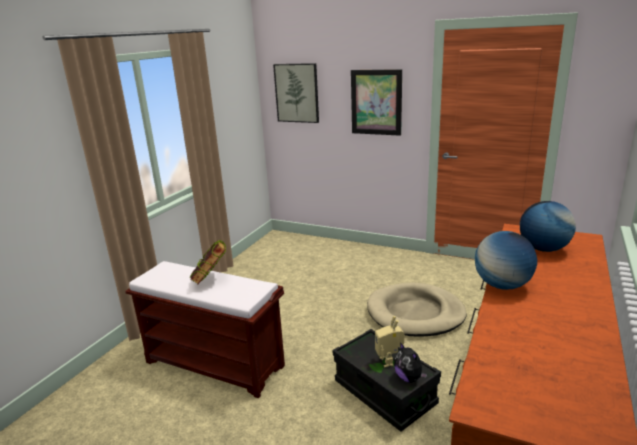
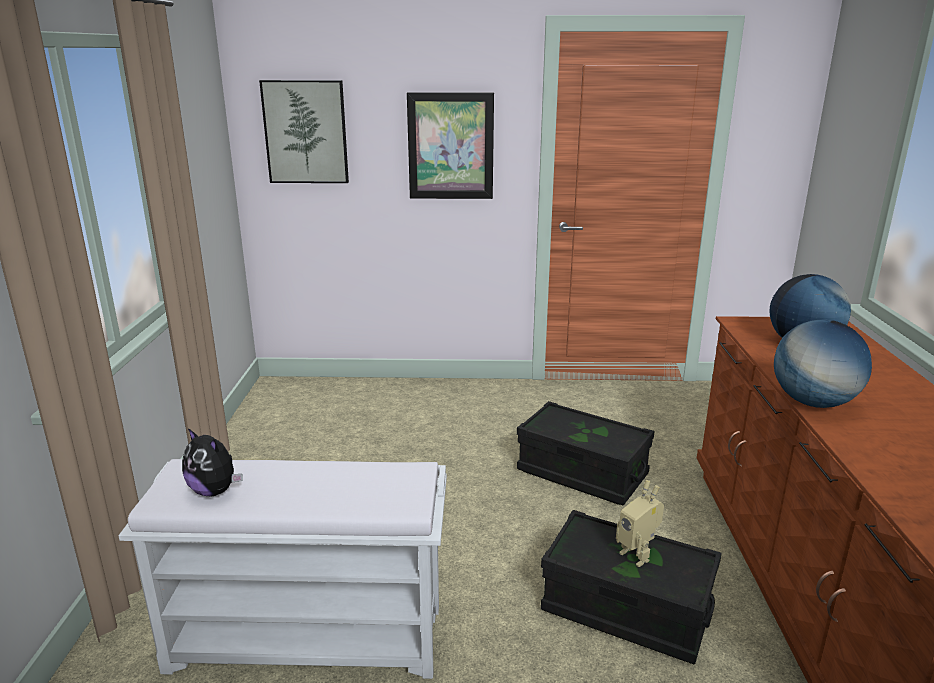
camera: 25 degrees left, 0 degrees up
brown bench [125,261,285,398] -> white bench [118,459,447,679]
book [190,240,226,285] -> none
beige dog bed [367,283,466,337] -> black storage box [517,401,654,505]
plush toy [394,342,427,383] -> plush toy moved to [182,428,243,496]

